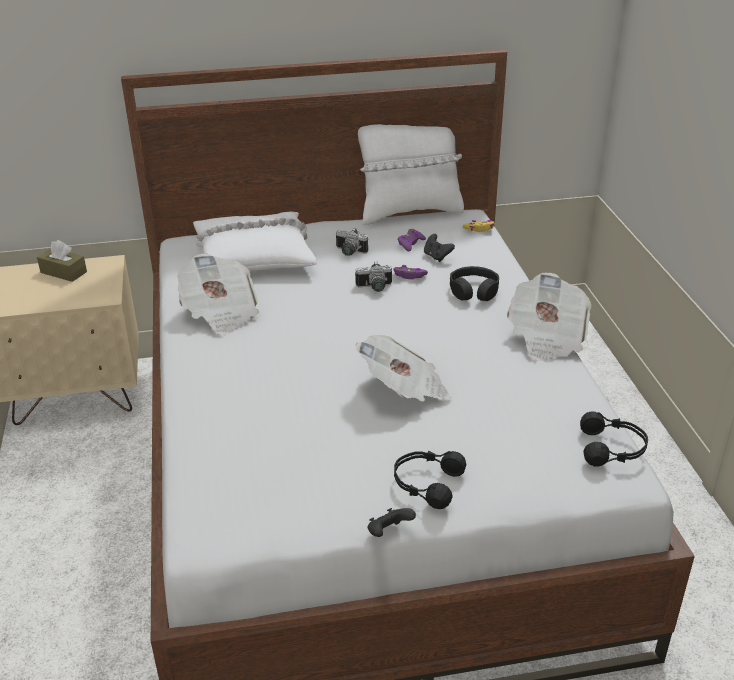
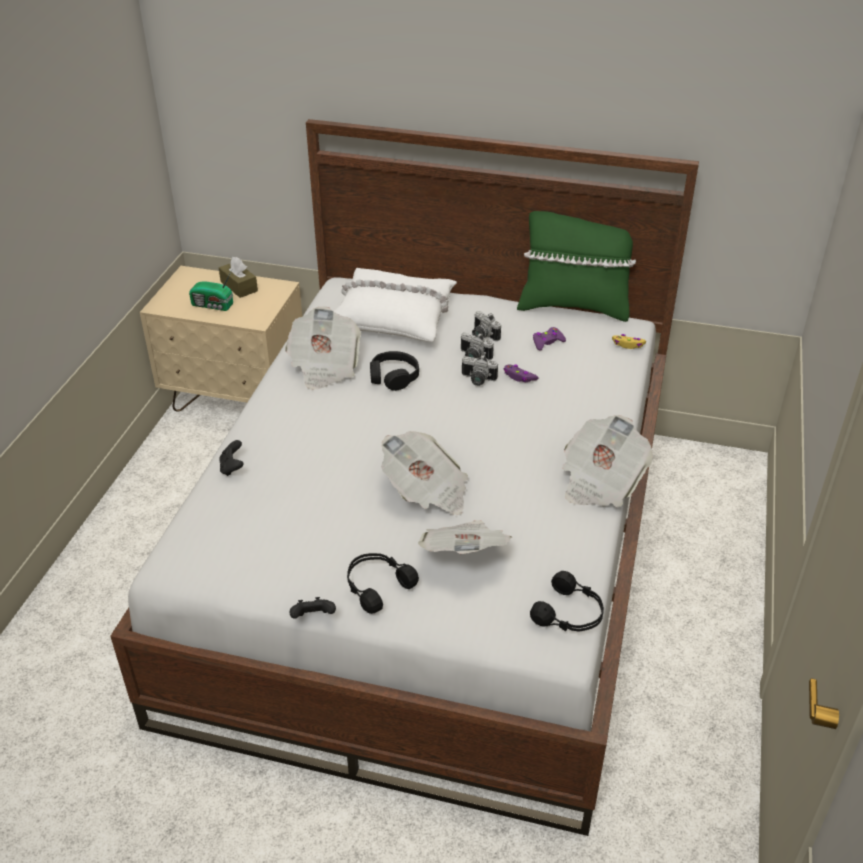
camera: 25 degrees right, 5 degrees up
white pillow [358,124,464,225] -> green pillow [517,211,636,322]
black game controller [424,234,455,262] -> black game controller moved to [219,440,244,476]
black headphones [450,266,499,301] -> black headphones moved to [370,351,419,391]
none -> radio [189,270,233,311]
none -> newspaper [418,520,513,554]
none -> camera [461,333,494,360]

